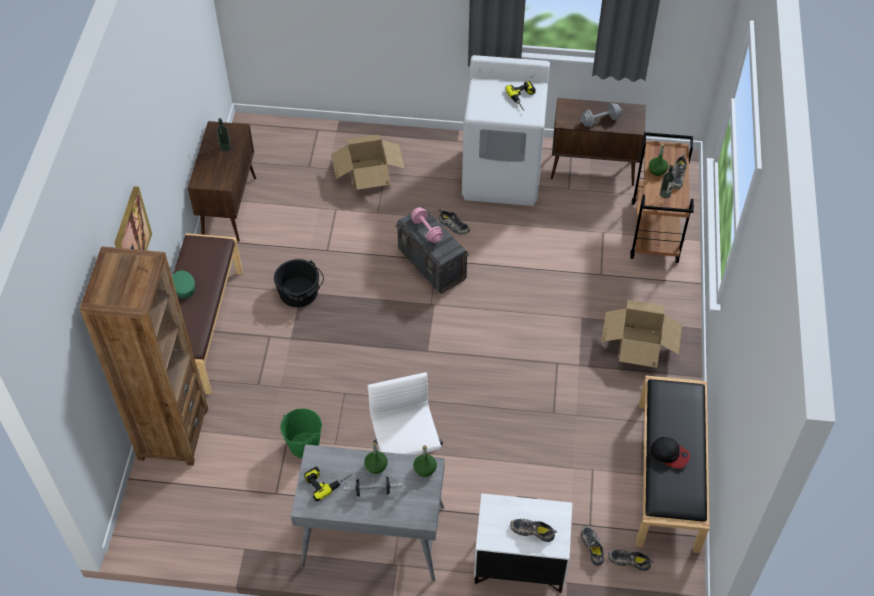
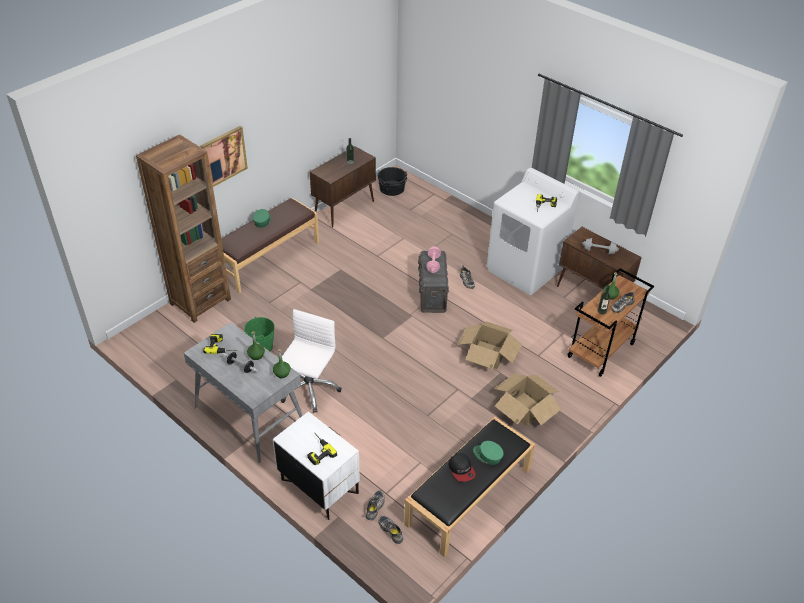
camera: 35 degrees right, 10 degrees down
black bucket [274,259,324,307] -> black bucket moved to [377,167,407,196]
cardboard box [331,134,405,190] -> cardboard box moved to [457,321,522,369]
shoe [510,519,557,542] -> power drill [307,433,337,465]
none -> green cap [473,441,504,465]

